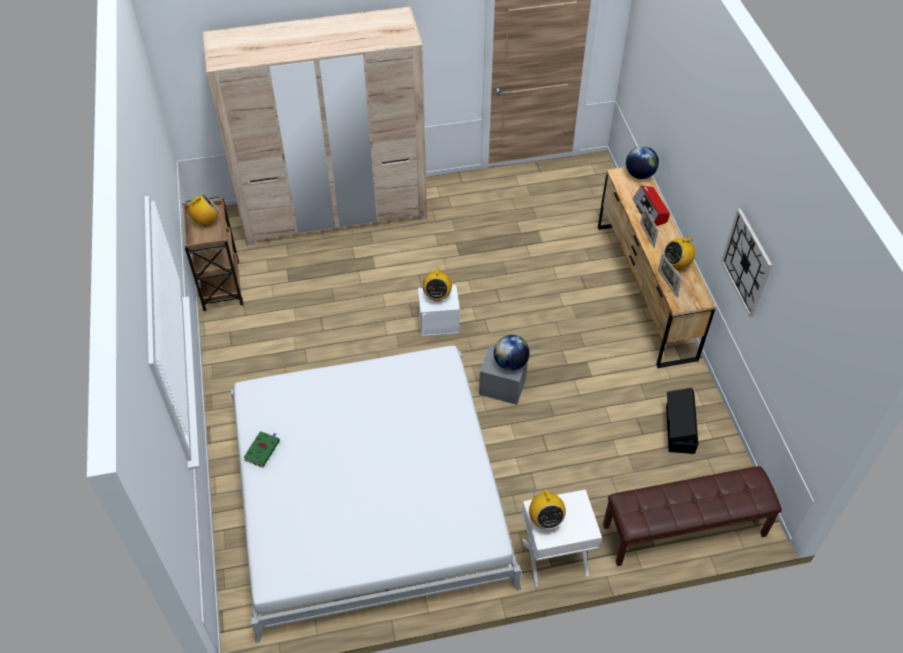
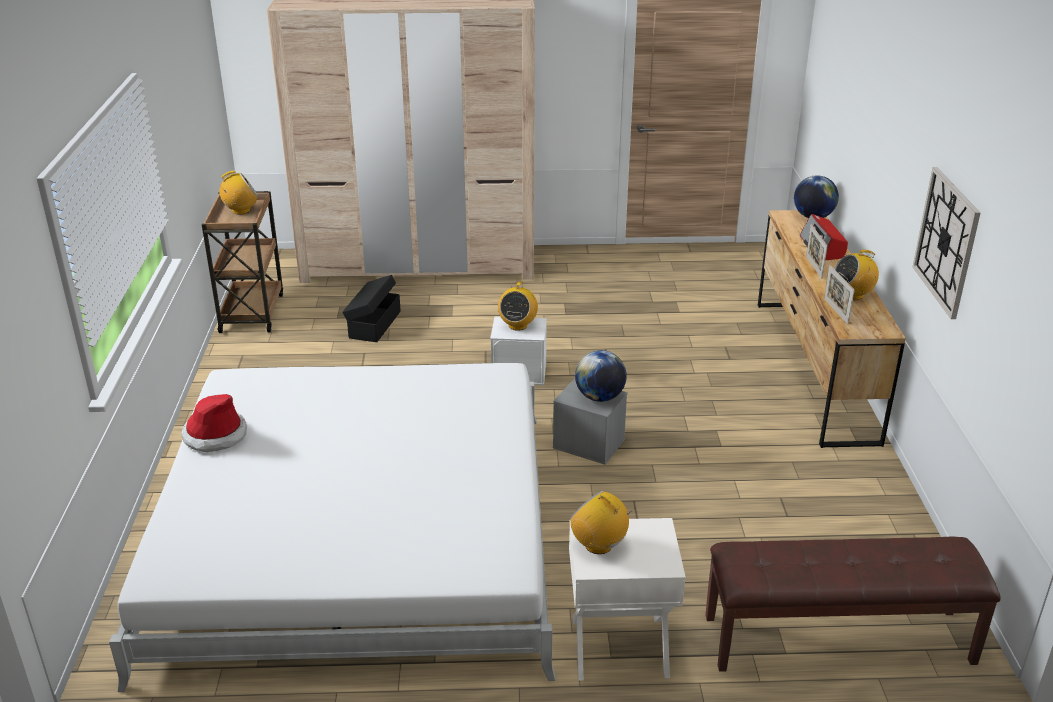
camera: 10 degrees right, 20 degrees down
green book [243,431,280,468] -> hat [181,394,247,452]
radio [529,489,566,529] -> radio turned 135 degrees clockwise [570,491,636,554]
black storage box [666,388,698,454] -> black storage box moved to [342,275,401,342]

